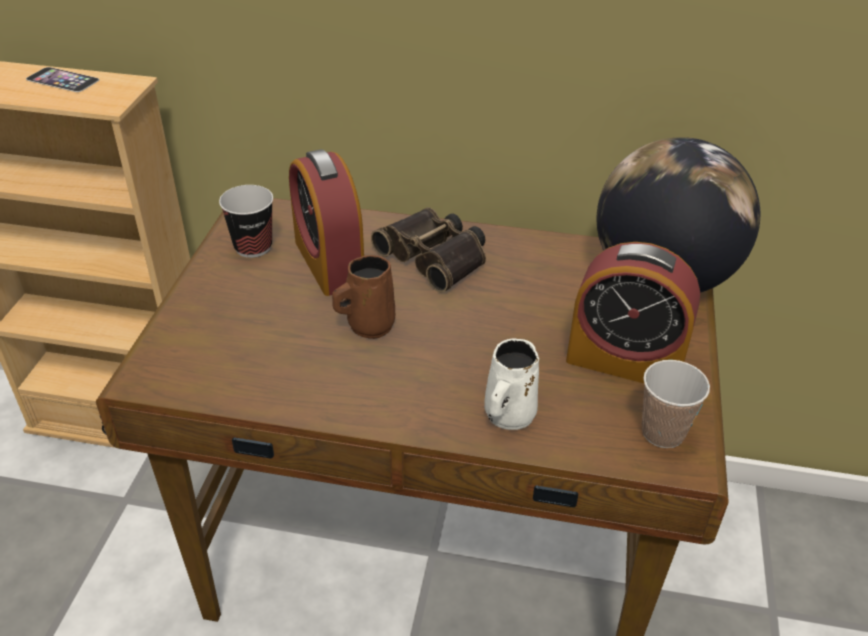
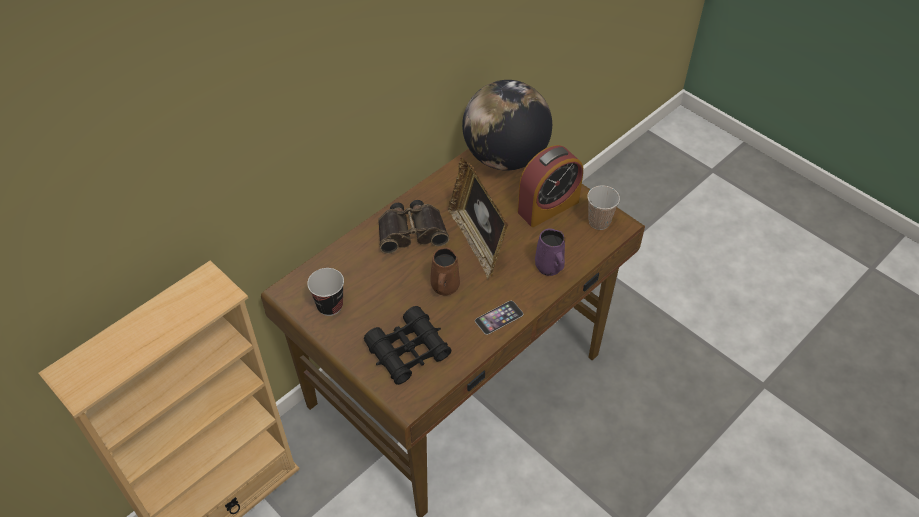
camera: 55 degrees left, 10 degrees up
phone [26,67,99,92] -> phone moved to [475,301,524,335]
alarm clock [289,149,364,296] -> none
white mug [484,339,539,430] -> purple mug [535,228,565,276]
none -> black binoculars [364,306,451,385]
none -> picture frame [448,157,508,279]

